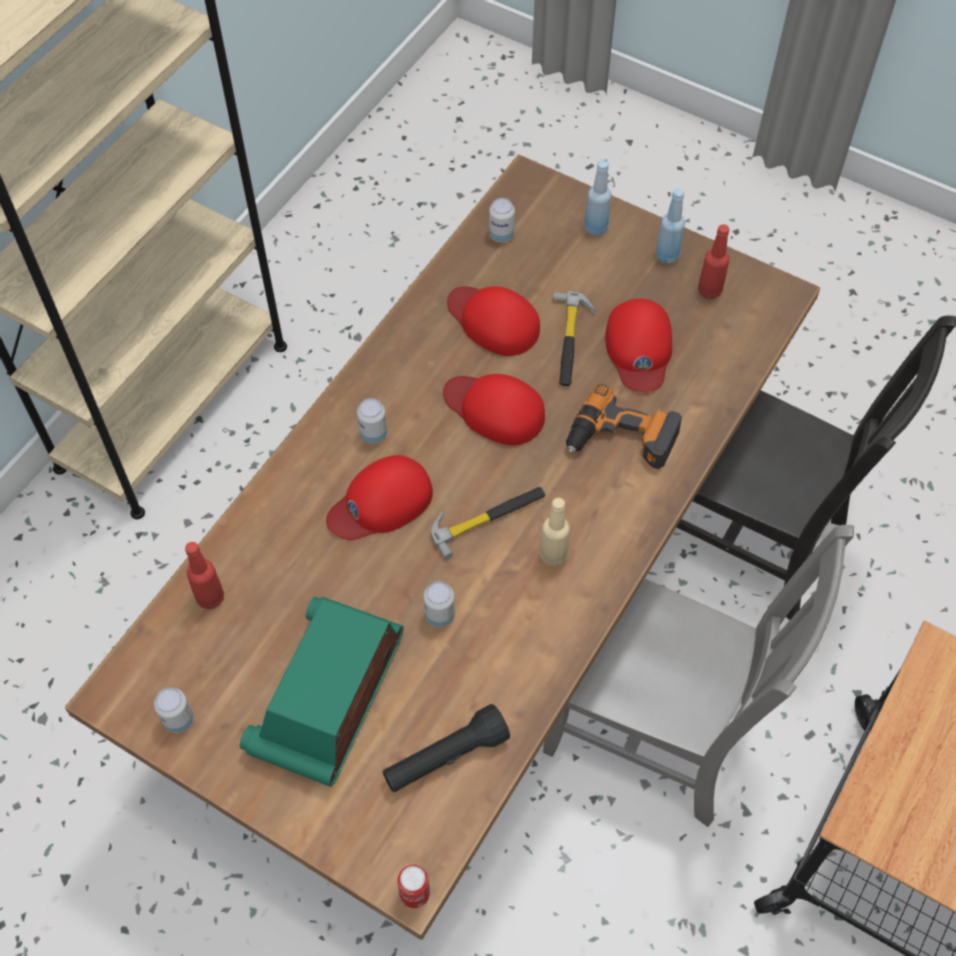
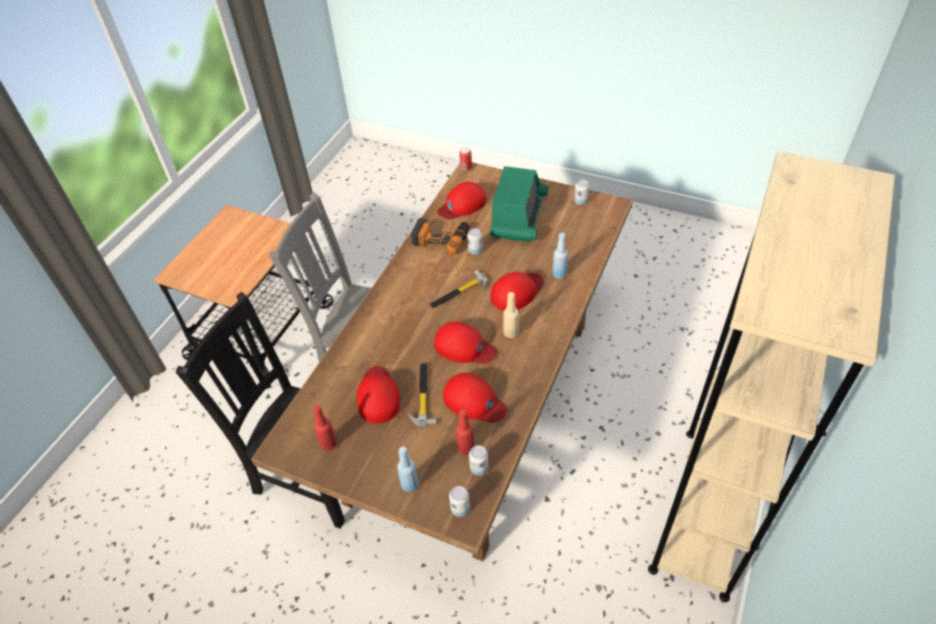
camera: 175 degrees right, 10 degrees down
red bottle [185,542,224,609] -> red bottle moved to [456,409,474,455]
can [357,398,387,444] -> can moved to [449,486,470,517]
black flashlight [383,704,510,792] -> red cap [437,182,487,219]
beige bottle [540,498,570,566] -> beige bottle moved to [503,292,519,338]
power drill [566,384,682,469] -> power drill moved to [411,218,469,255]
blue bottle [656,188,685,264] -> blue bottle moved to [552,233,568,279]

